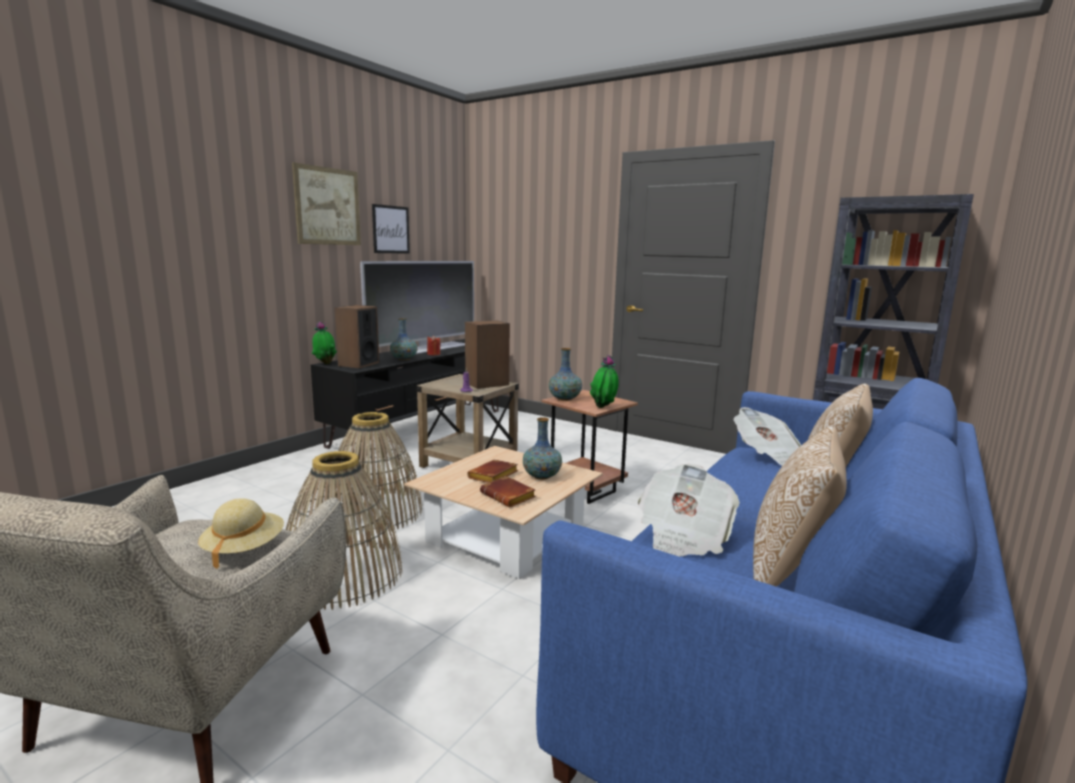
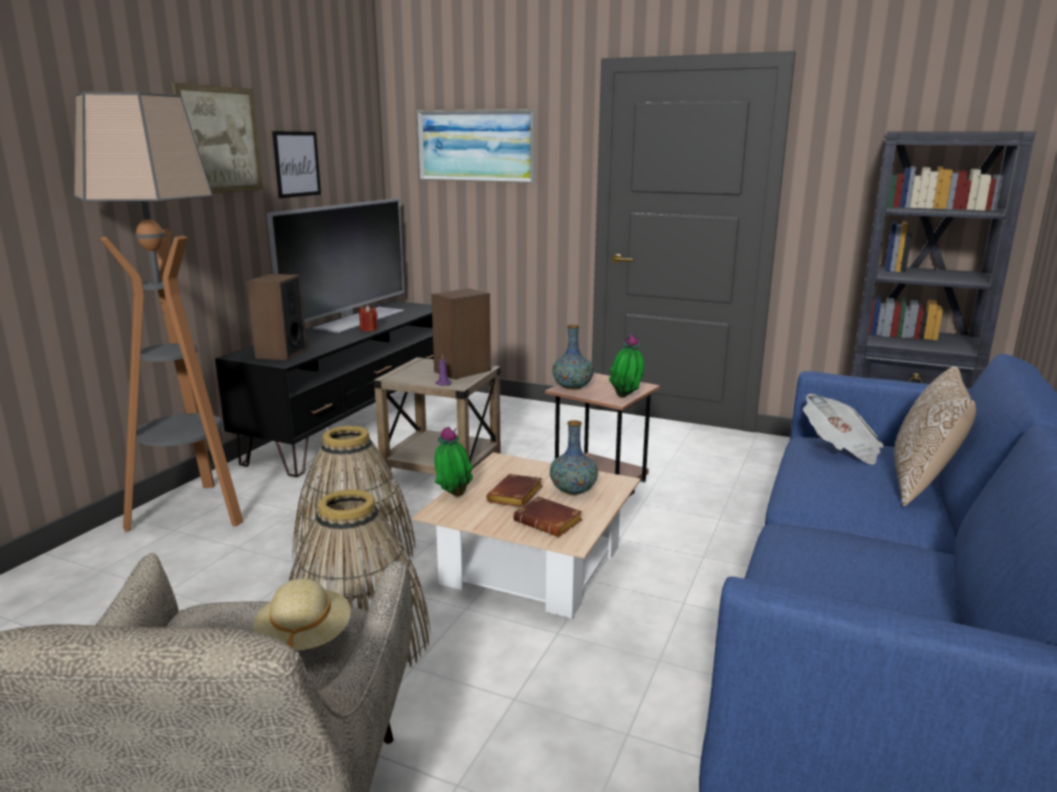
camera: 10 degrees left, 5 degrees up
potted plant [312,321,337,364] -> potted plant moved to [434,427,473,496]
vase [390,318,418,360] -> none
newspaper [638,464,740,557] -> none
pillow [753,427,847,587] -> none
none -> floor lamp [73,92,244,532]
none -> picture [416,109,535,183]

